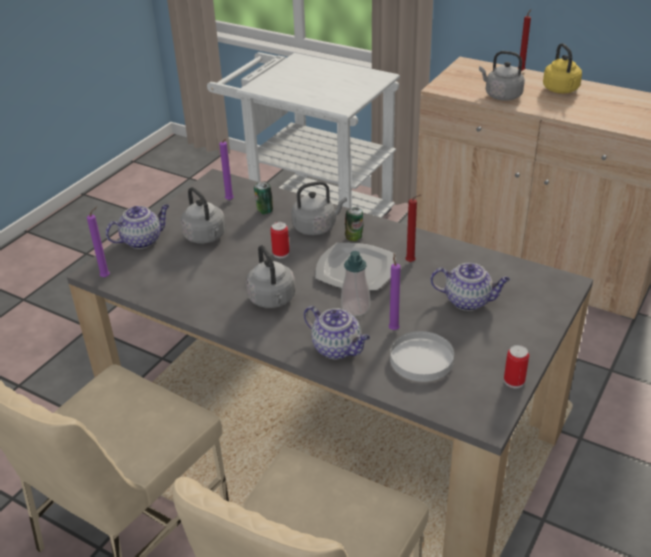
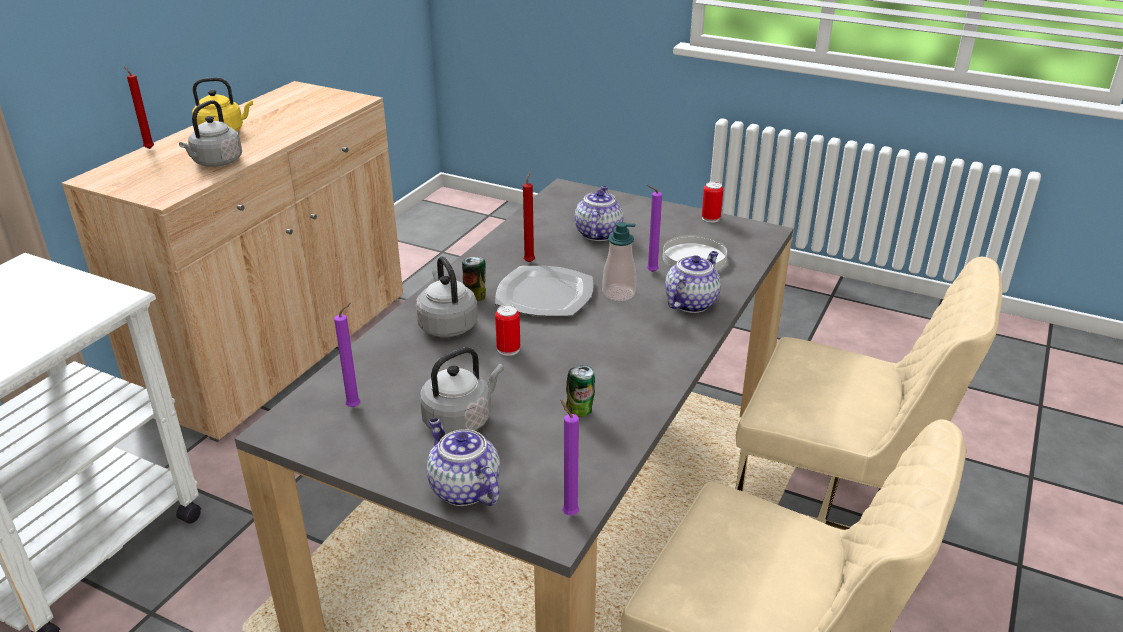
camera: 95 degrees left, 5 degrees down
grey kettle [246,245,295,308] -> none
can [254,181,273,214] -> can moved to [566,365,595,417]

